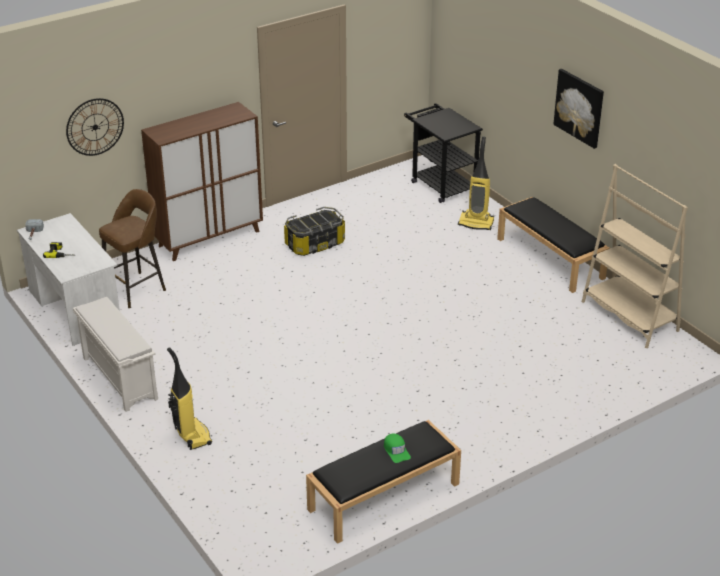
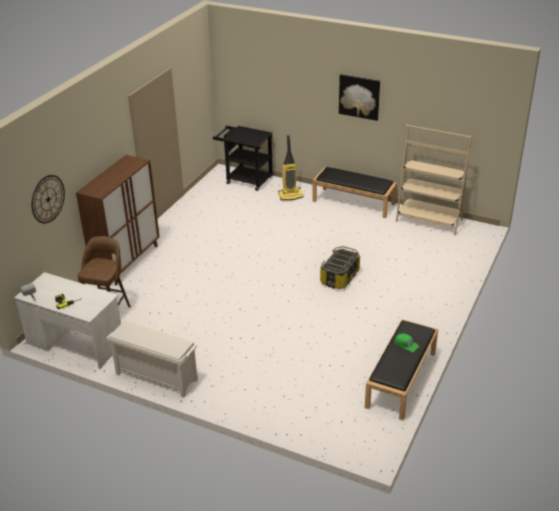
camera: 30 degrees left, 0 degrees up
vacuum cleaner [167,347,212,450] -> none
storage box [284,207,345,256] -> storage box moved to [320,246,360,289]

